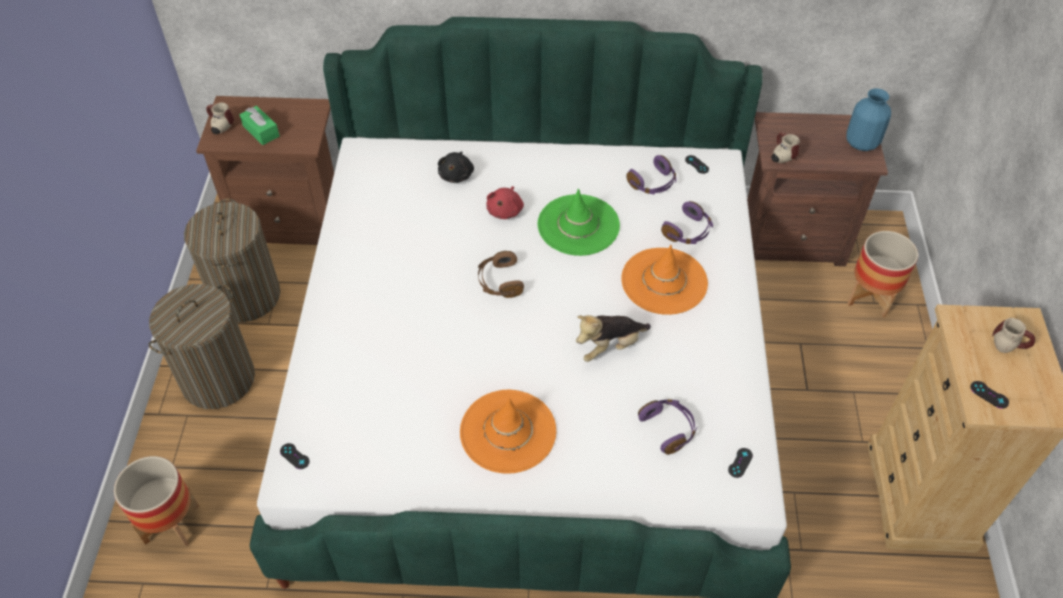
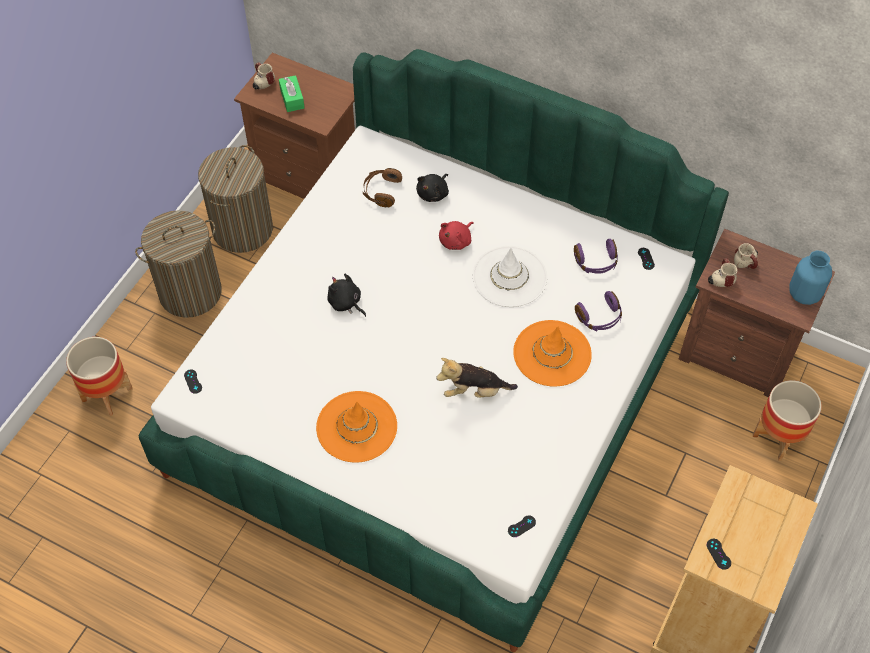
camera: 25 degrees right, 5 degrees up
brown headphones [478,251,524,298] -> brown headphones moved to [363,168,402,207]
green hat [538,189,620,256] -> white hat [472,246,547,307]
purple headphones [638,399,697,455] -> none
mug [992,318,1035,353] -> mug moved to [734,243,758,269]
none -> black plush toy [327,274,366,317]

